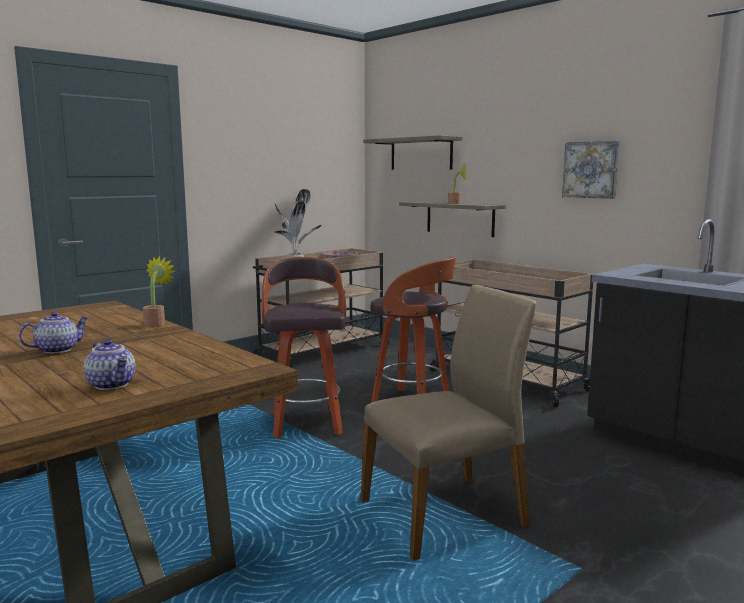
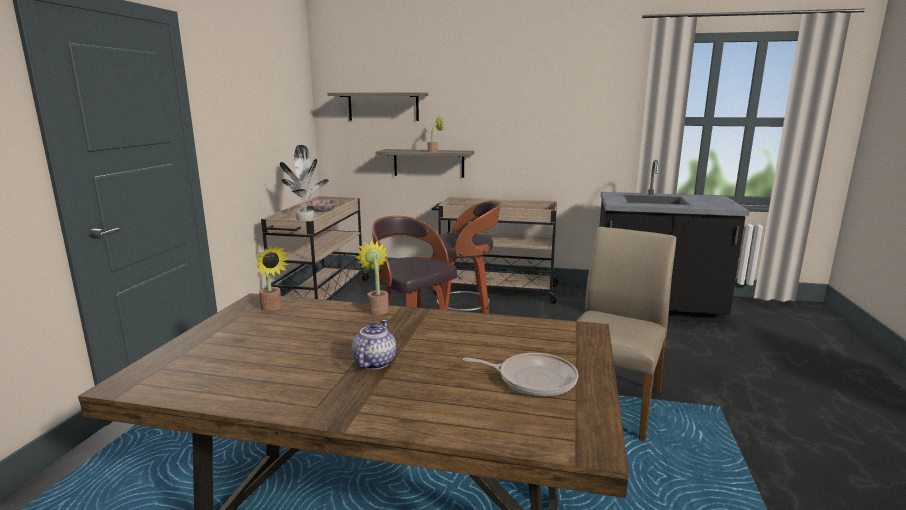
camera: 35 degrees left, 5 degrees up
teapot [84,339,136,390] -> frying pan [463,353,578,397]
picture [562,141,620,199] -> none
none -> potted plant [256,246,290,311]

